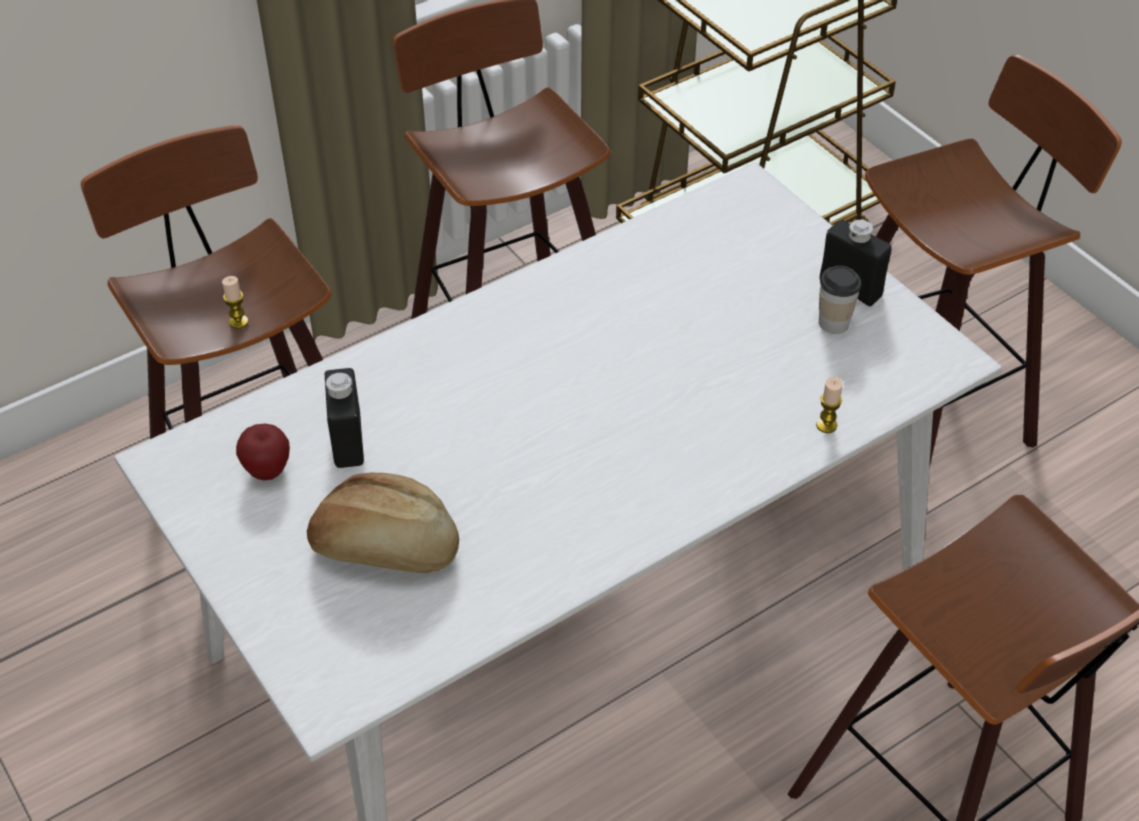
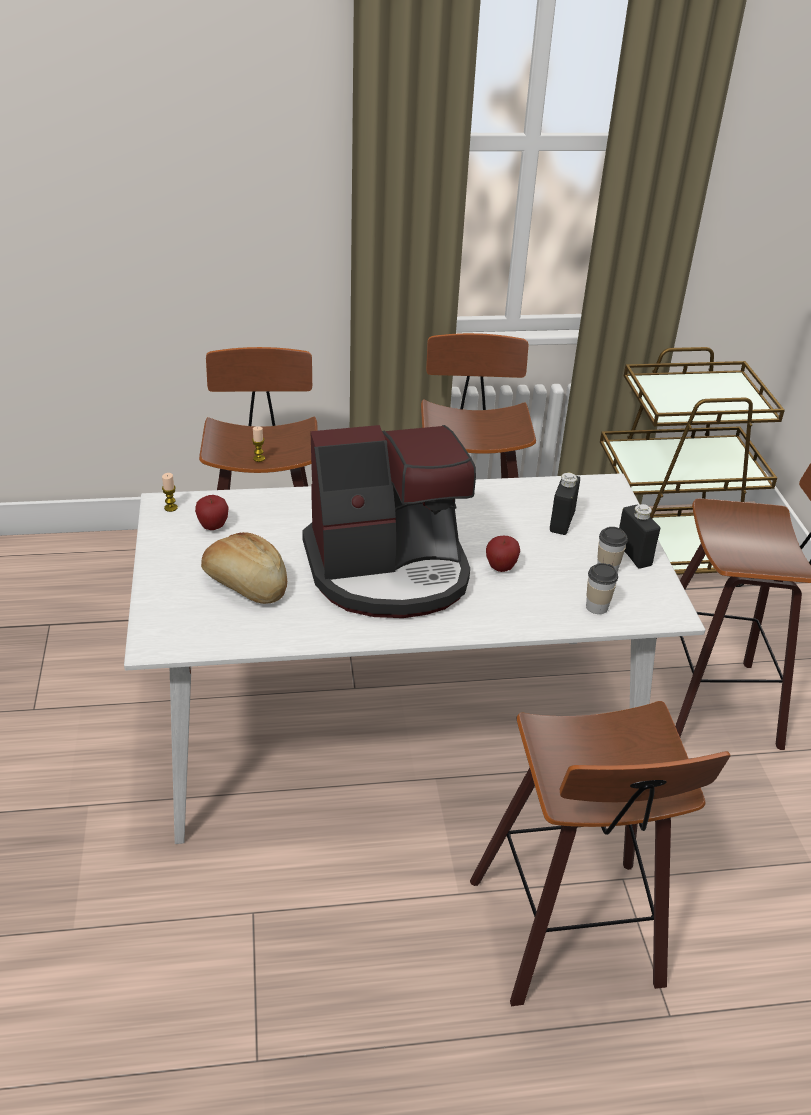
camera: 25 degrees right, 10 degrees down
black bottle [325,368,364,468] -> black bottle moved to [550,473,580,535]
candle [816,377,843,433] -> candle moved to [162,473,178,512]
none -> coffee machine [302,425,476,618]
none -> apple [486,536,520,572]
none -> cup [586,563,618,614]

